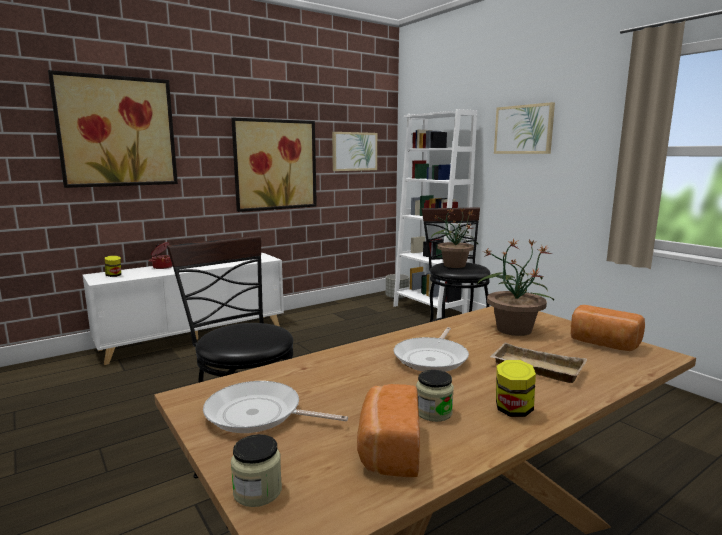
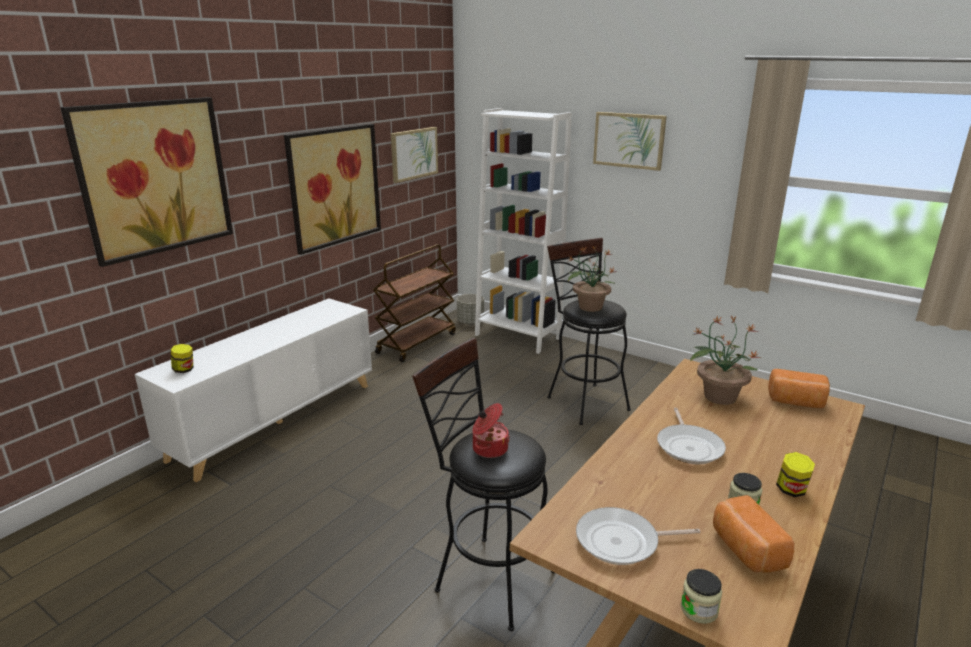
camera: 20 degrees left, 10 degrees up
cooking pot [148,242,172,269] -> cooking pot moved to [473,403,510,458]
beige tray [490,343,587,383] -> none
none -> brown cart [373,244,456,362]

